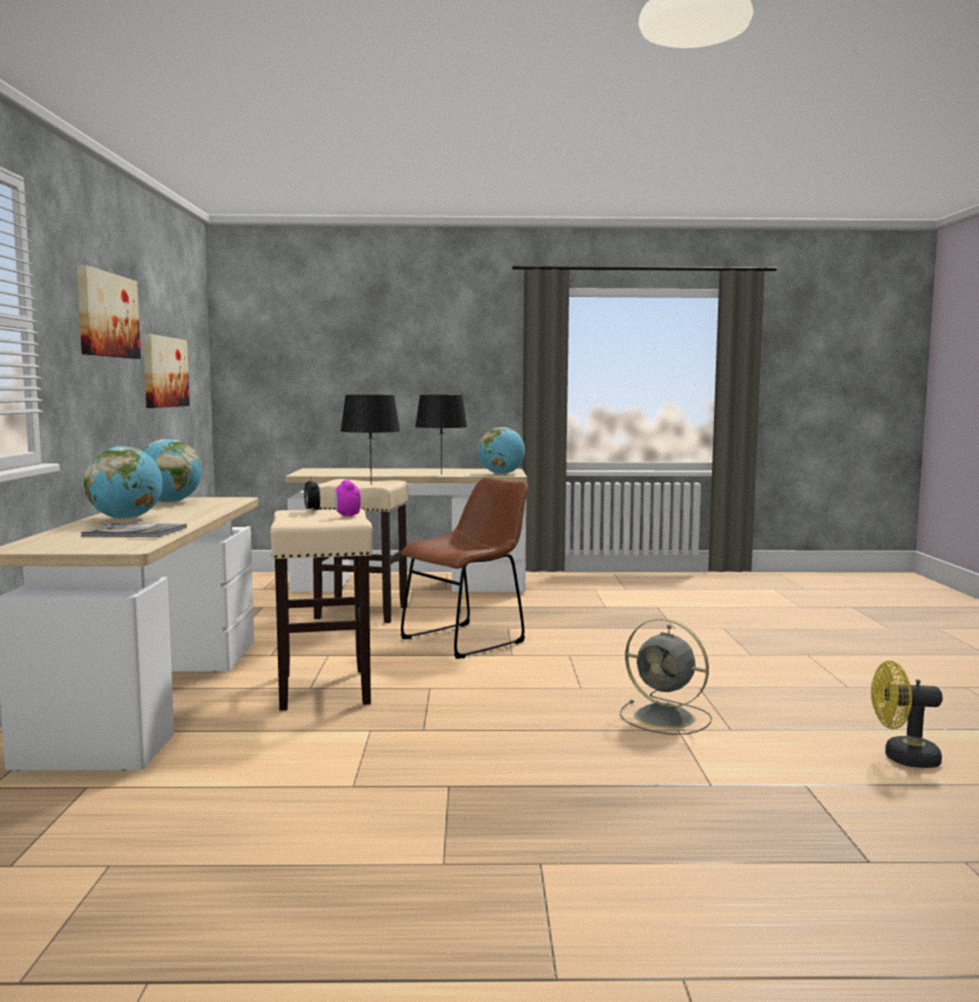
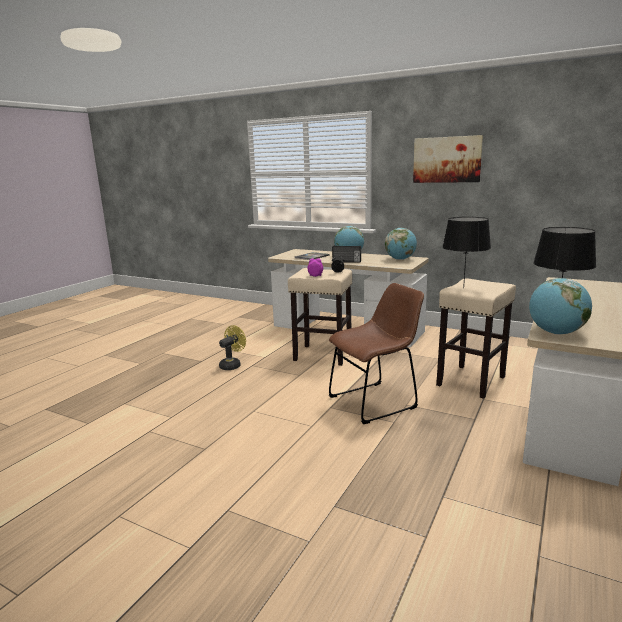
camera: 120 degrees right, 10 degrees up
picture [143,334,190,408] -> none
brown chair [400,478,528,659] -> brown chair turned 105 degrees counterclockwise [329,283,424,424]
grey fan [620,618,712,735] -> none
yellow fan [871,661,943,768] -> yellow fan moved to [219,325,246,370]
none -> radio [332,246,361,263]

